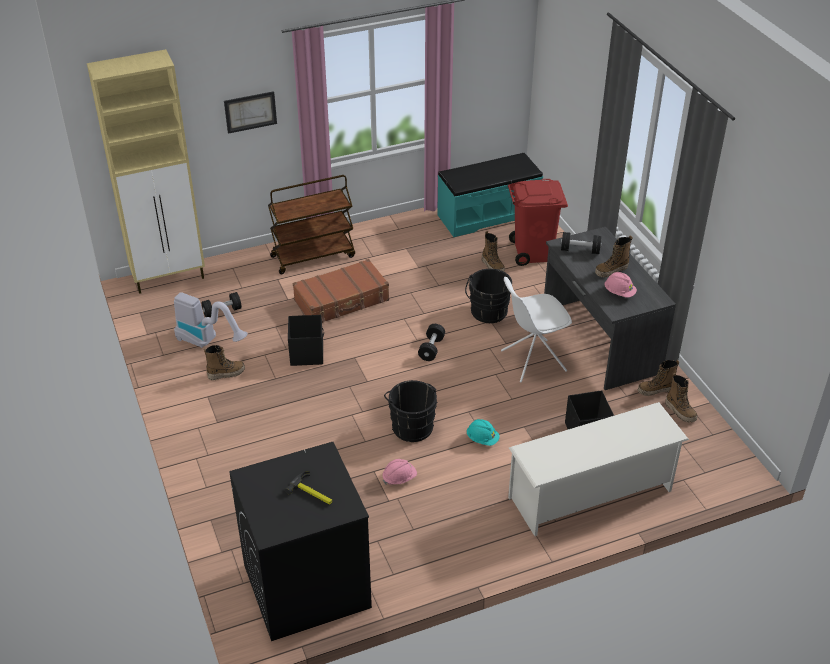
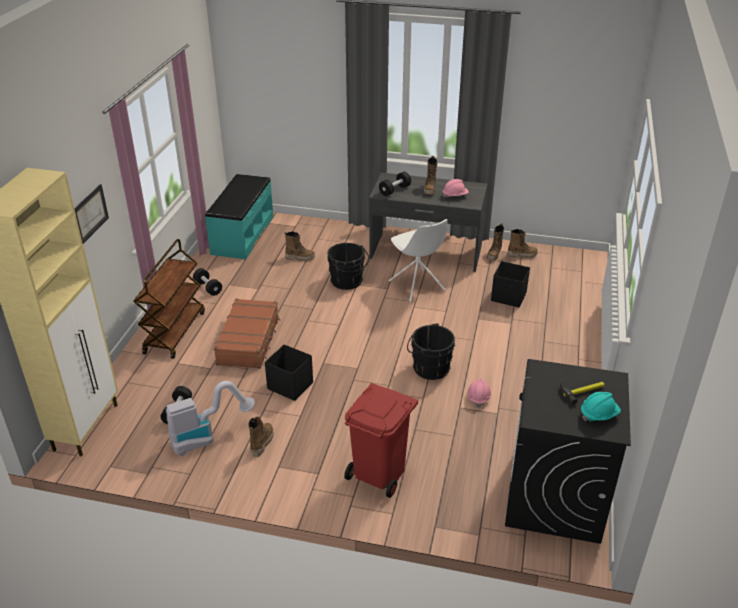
camera: 55 degrees left, 5 degrees down
black dumbbell [418,324,445,361] -> black dumbbell moved to [193,268,222,296]
turquoise hard hat [467,419,500,446] -> turquoise hard hat moved to [581,392,621,421]
white chair [501,277,572,382] -> white chair turned 45 degrees counterclockwise [389,219,448,302]
red trash can [508,179,568,266] -> red trash can moved to [344,383,418,498]
white shoe rack [508,402,689,536] -> none

